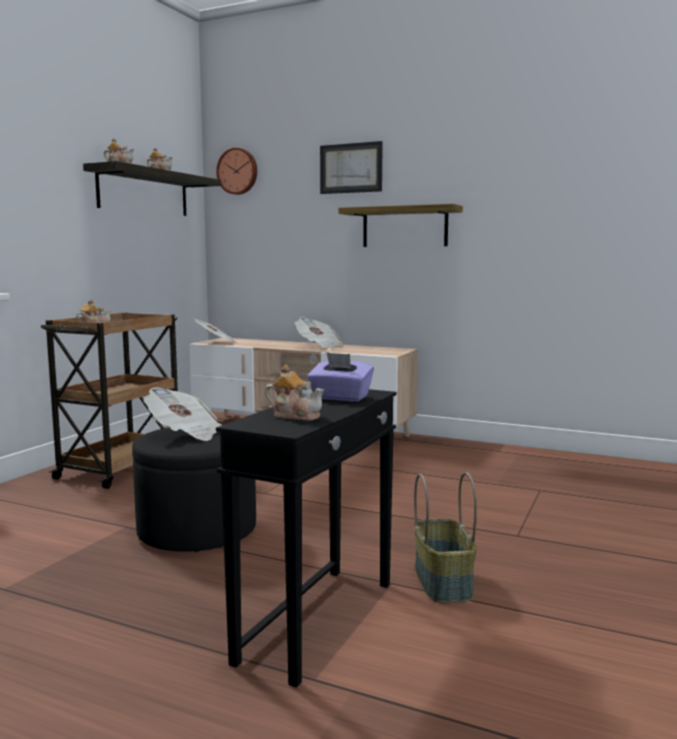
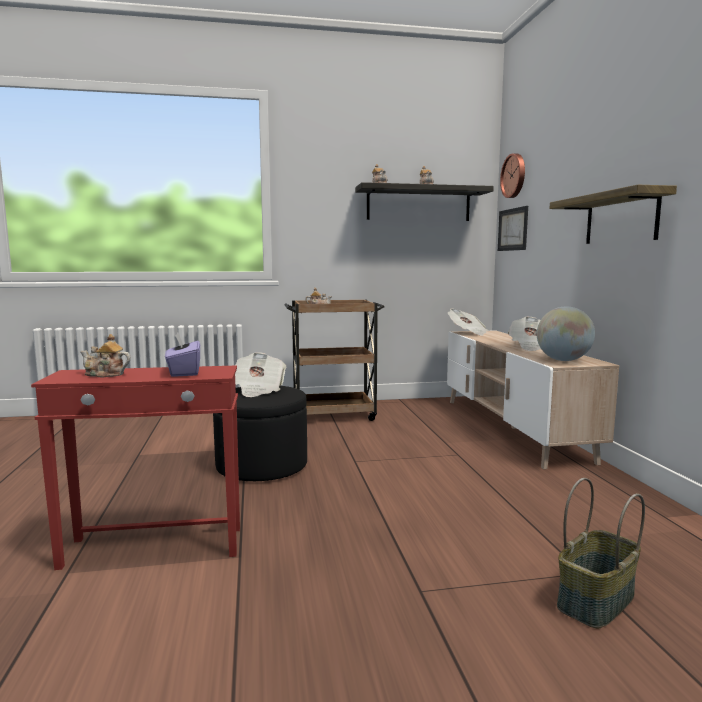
camera: 55 degrees right, 0 degrees up
black side table [216,389,396,688] -> red side table [31,366,240,570]
teapot [265,364,324,421] -> teapot turned 105 degrees clockwise [80,334,131,377]
picture [320,141,383,194] -> picture moved to [498,206,528,251]
basket [414,472,477,603] -> basket moved to [557,478,645,629]
none -> globe [537,307,595,361]

